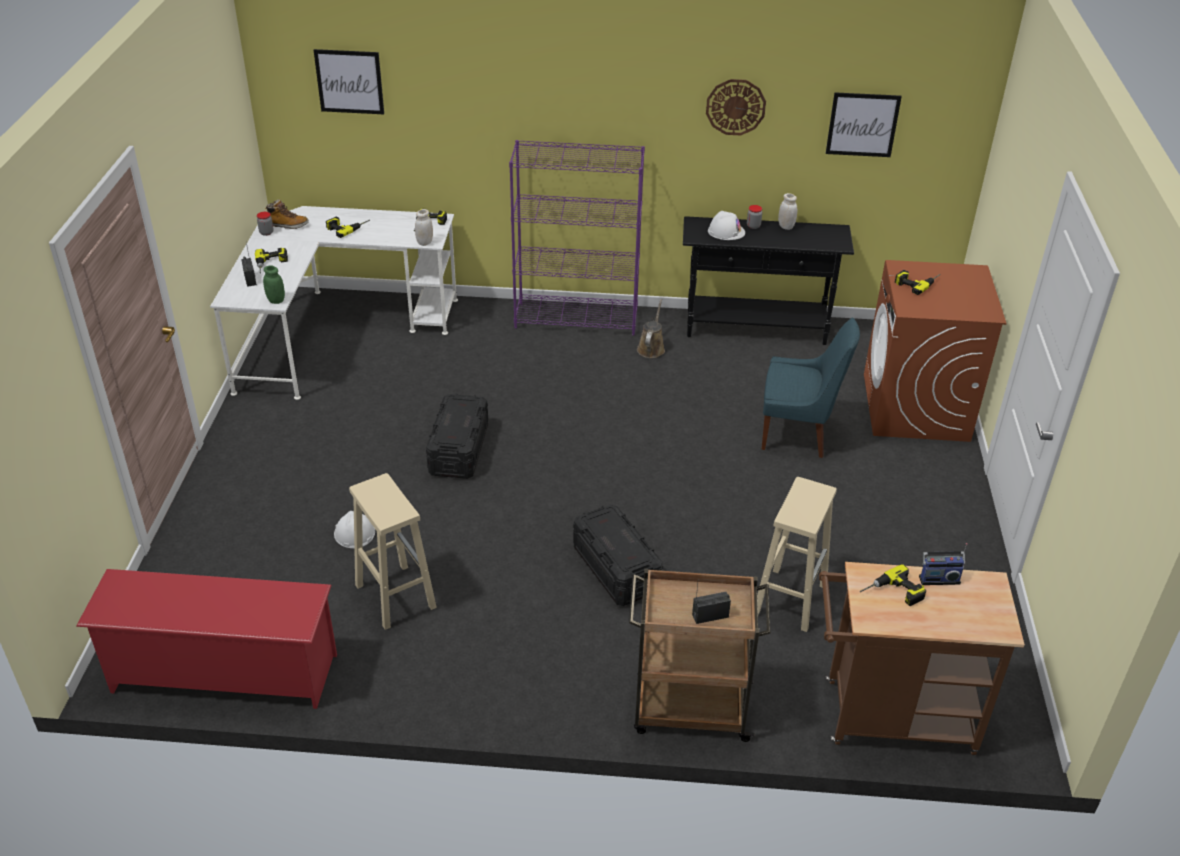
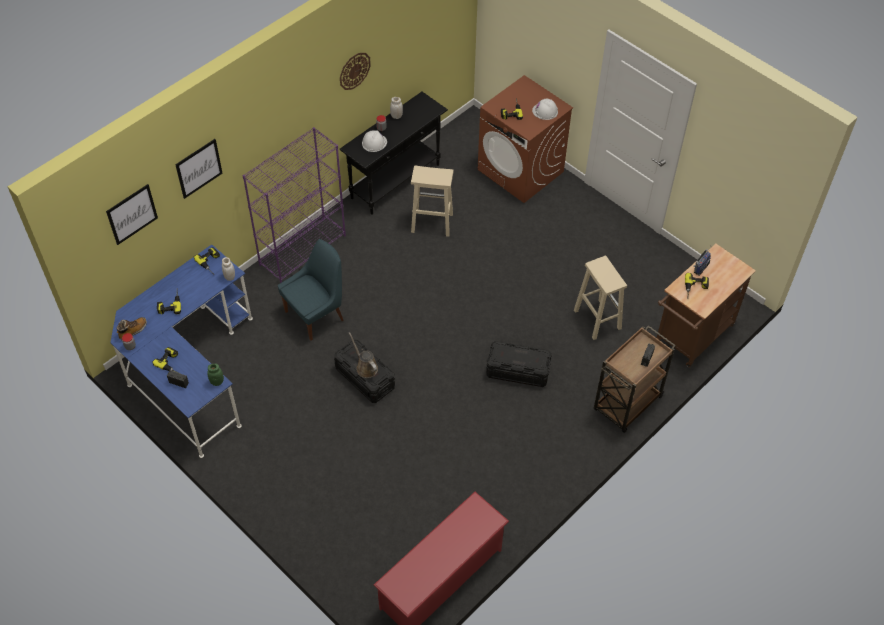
camera: 50 degrees left, 15 degrees up
white desk [210,206,458,400] -> blue desk [110,244,253,458]
white hard hat [334,511,375,548] -> white hard hat moved to [532,99,558,120]
beige stool [349,473,437,630] -> beige stool moved to [411,166,453,237]
brown watering can [637,299,665,358] -> brown watering can moved to [349,332,378,378]
blue chair [762,318,860,458] -> blue chair moved to [278,239,344,341]
picture [826,92,902,157] -> picture moved to [175,139,222,199]

